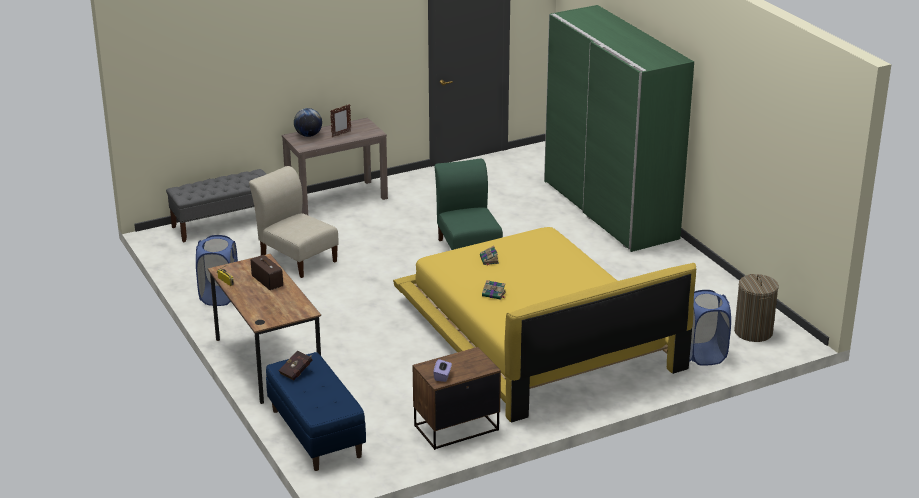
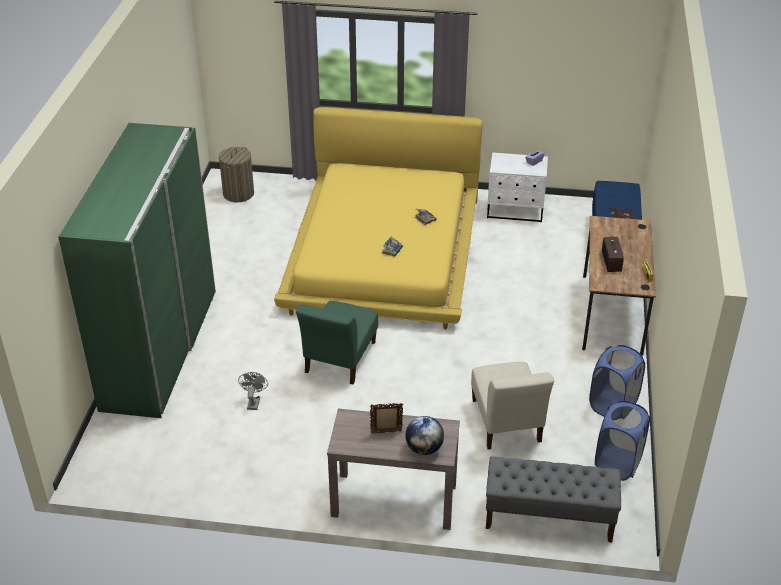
camera: 145 degrees left, 10 degrees up
brown nightstand [413,347,501,450] -> white nightstand [487,152,548,223]
blue laundry basket [689,290,731,366] -> blue laundry basket moved to [595,401,650,481]
none -> grey fan [238,372,268,410]

